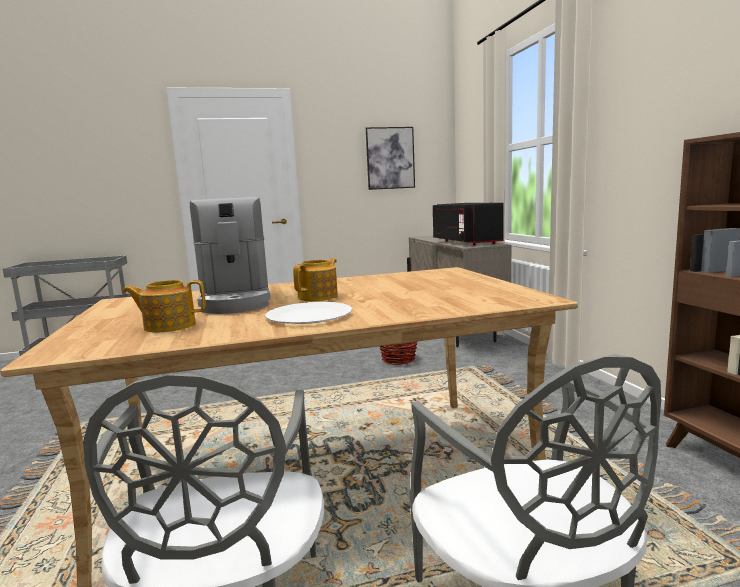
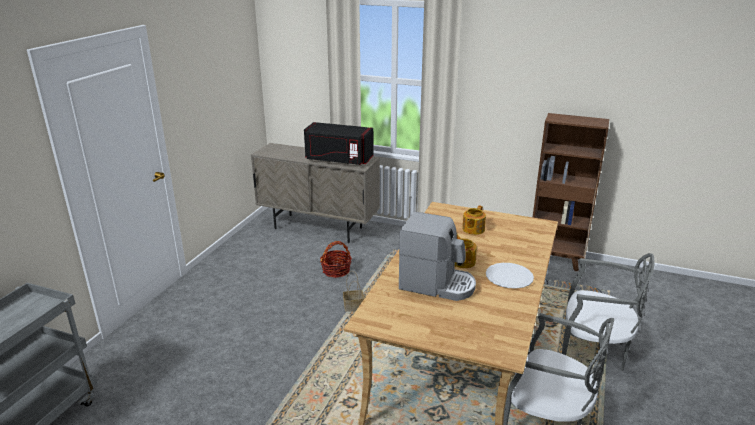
camera: 55 degrees left, 15 degrees up
teapot [122,280,206,333] -> teapot moved to [462,205,486,235]
picture [366,127,415,190] -> none
none -> basket [343,271,364,312]

